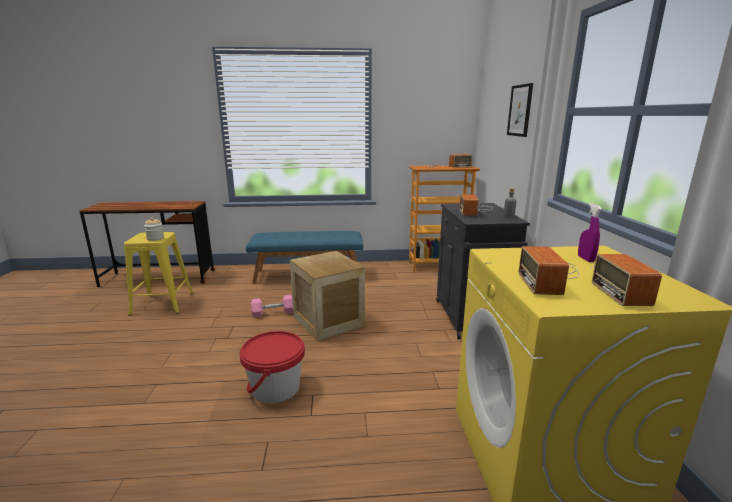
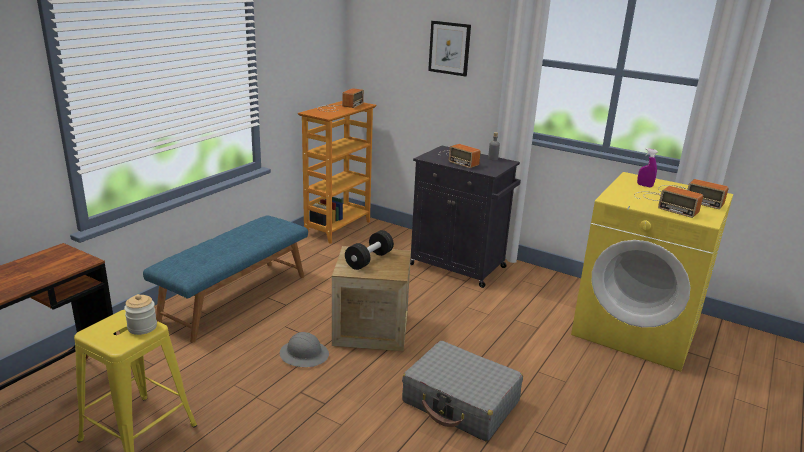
camera: 55 degrees left, 5 degrees up
red bucket [240,331,305,403] -> grey suitcase [402,341,523,441]
pink dumbbell [251,295,293,317] -> grey hard hat [280,332,329,367]
none -> black dumbbell [345,230,394,270]

